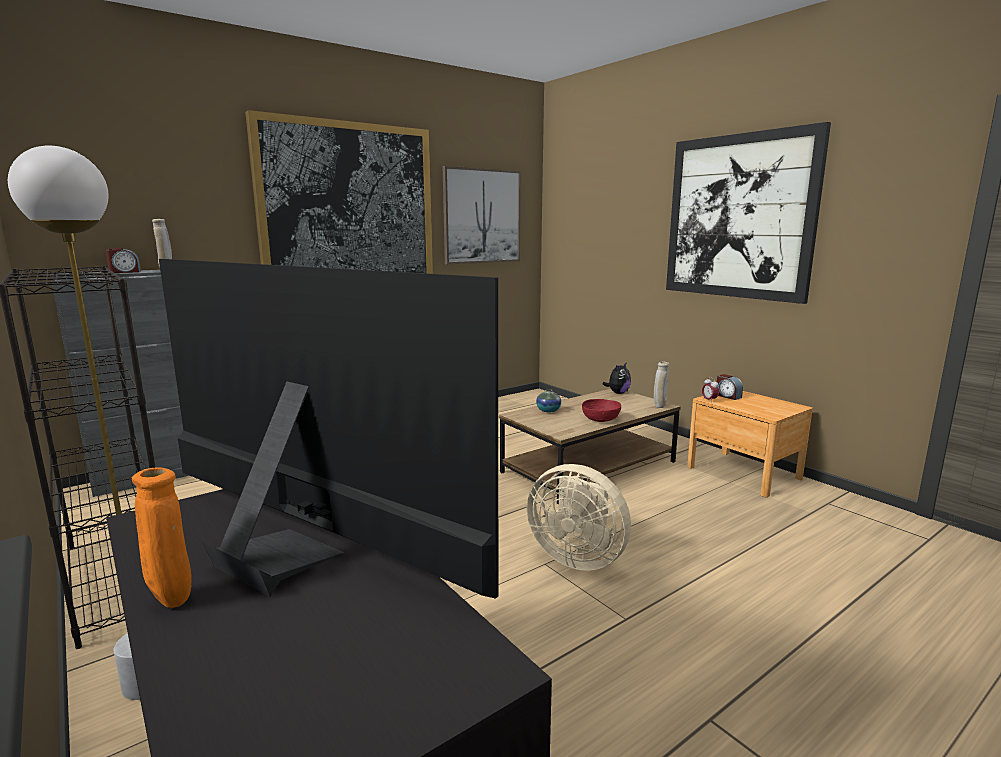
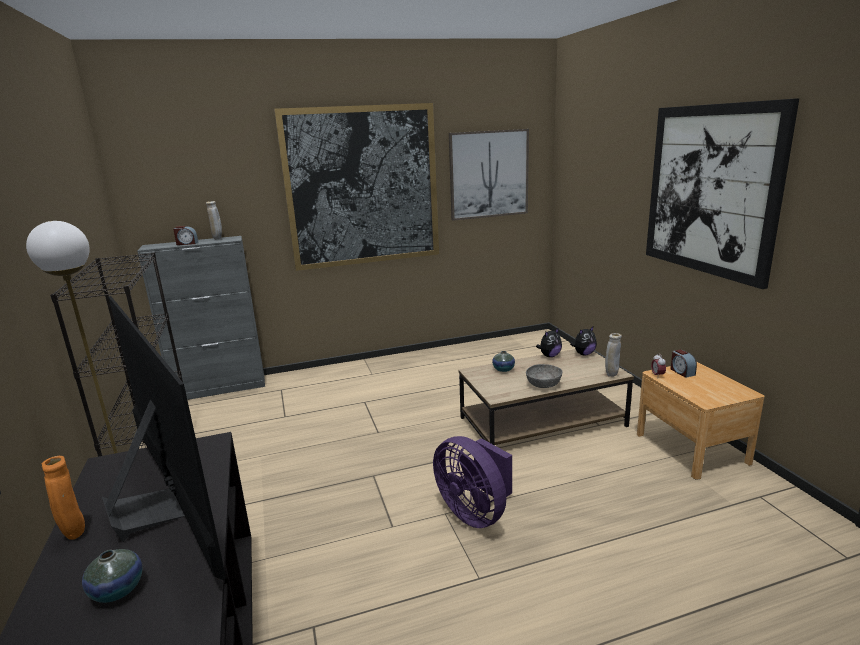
camera: 20 degrees right, 5 degrees up
beige fan [527,464,631,571] -> purple fan [433,436,512,528]
red bowl [582,399,621,422] -> grey bowl [526,364,562,388]
none -> vase [82,549,142,603]
none -> plush toy [536,328,562,357]

